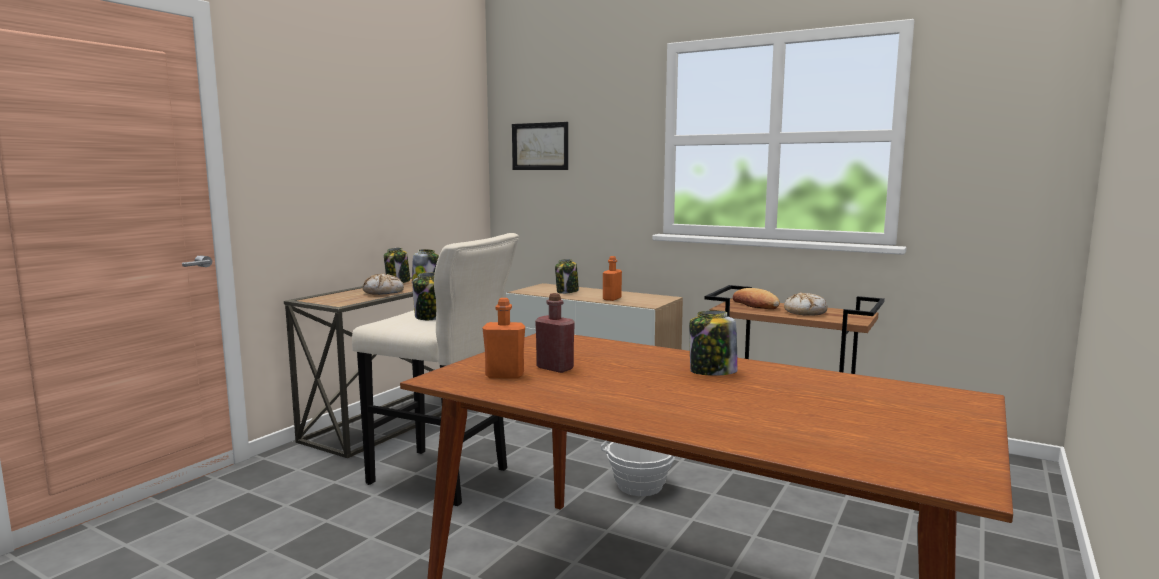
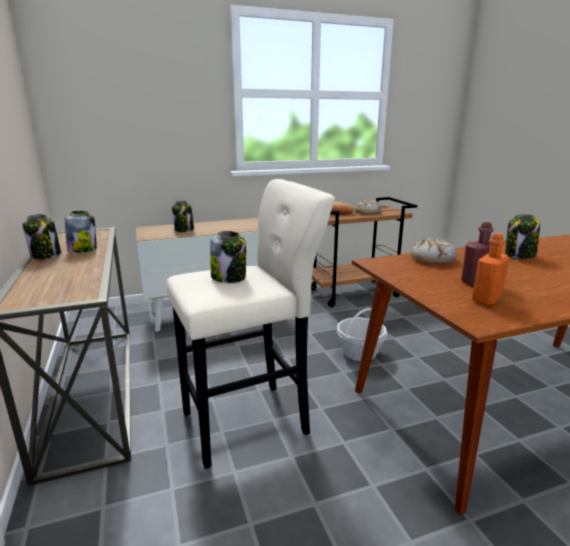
camera: 50 degrees left, 10 degrees up
bread [362,273,404,295] -> bread moved to [411,238,457,264]
picture [512,122,568,170] -> none
orange bottle [603,256,622,301] -> none

